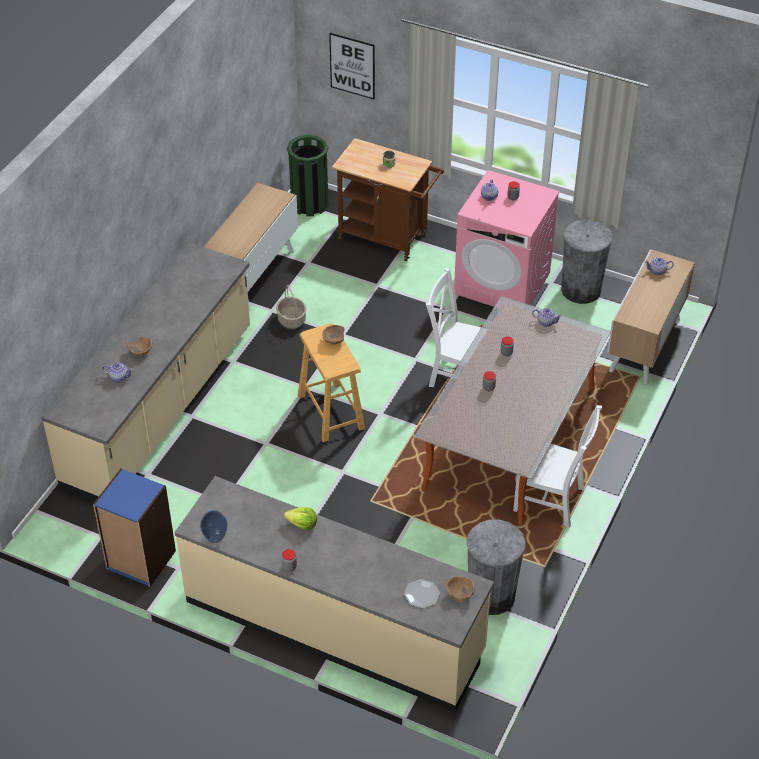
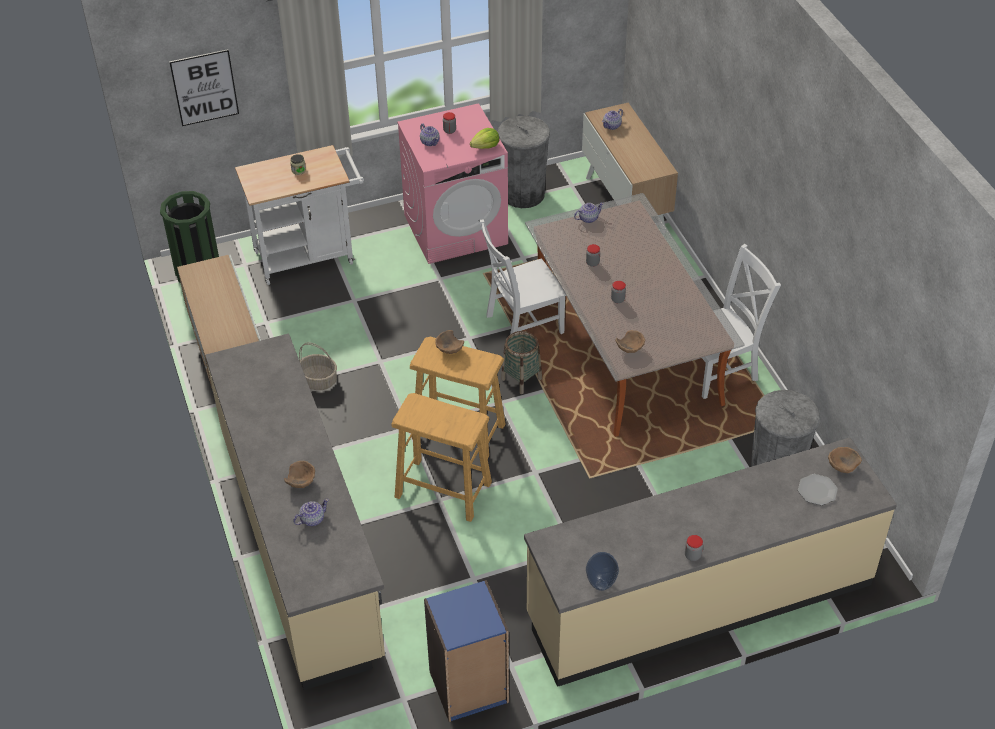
camera: 45 degrees left, 0 degrees up
lettuce [284,507,317,530] -> lettuce moved to [470,128,499,149]
brown cart [332,138,444,261] -> white cart [235,145,364,285]
none -> beige stool [391,393,492,522]
none -> basket [501,331,542,394]
none -> brown bowl [615,330,645,353]

